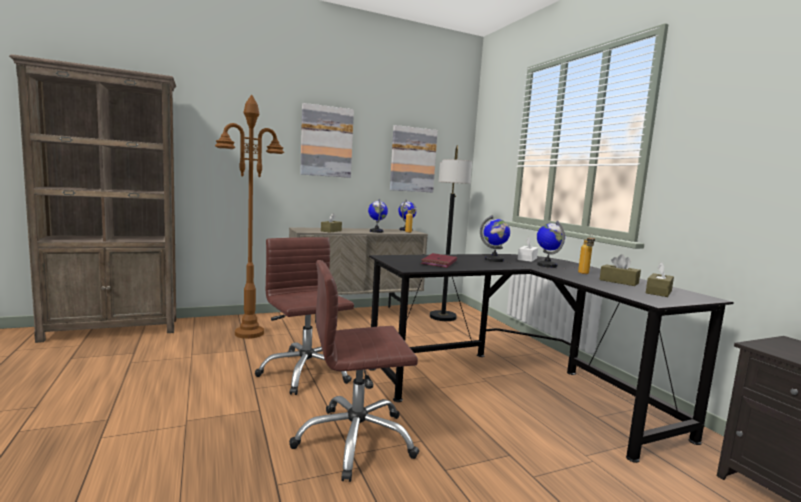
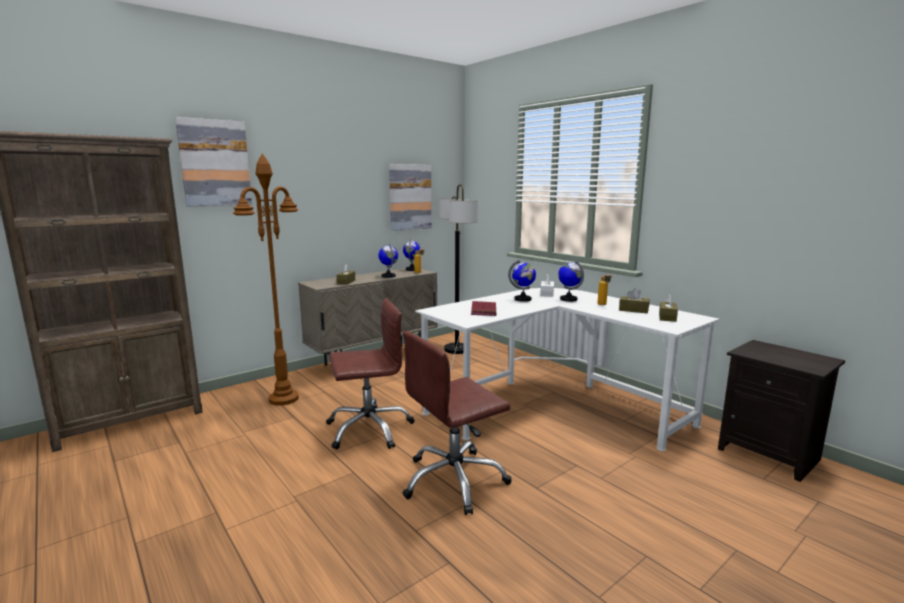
camera: 15 degrees left, 5 degrees up
brown office chair [255,237,354,395] -> brown office chair turned 120 degrees clockwise [326,298,415,450]
picture [300,103,354,178] -> picture moved to [175,117,252,207]
black desk [368,254,734,463] -> white desk [415,288,720,451]

